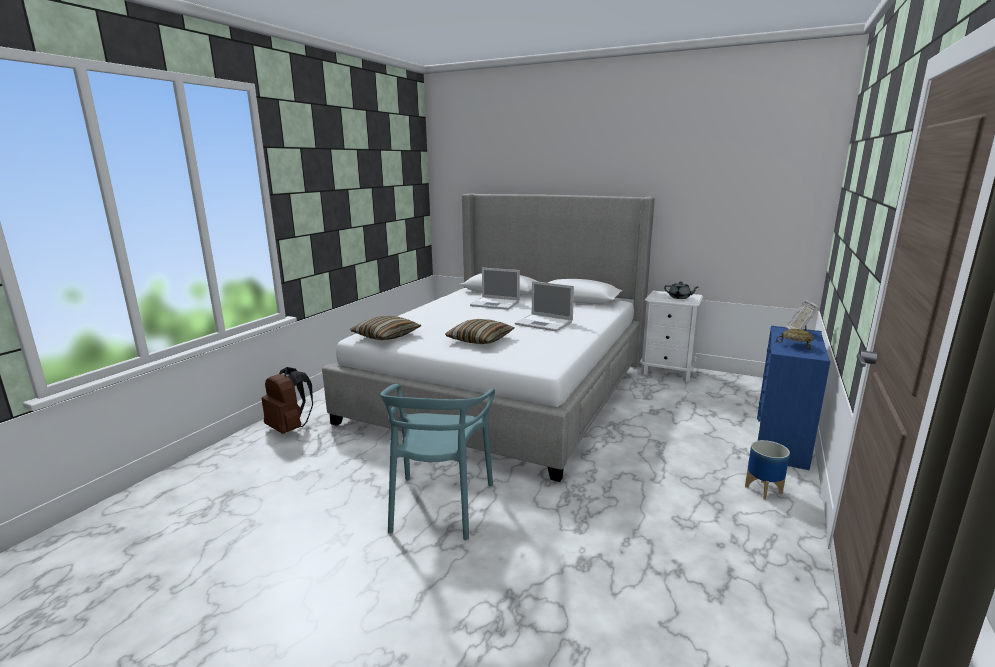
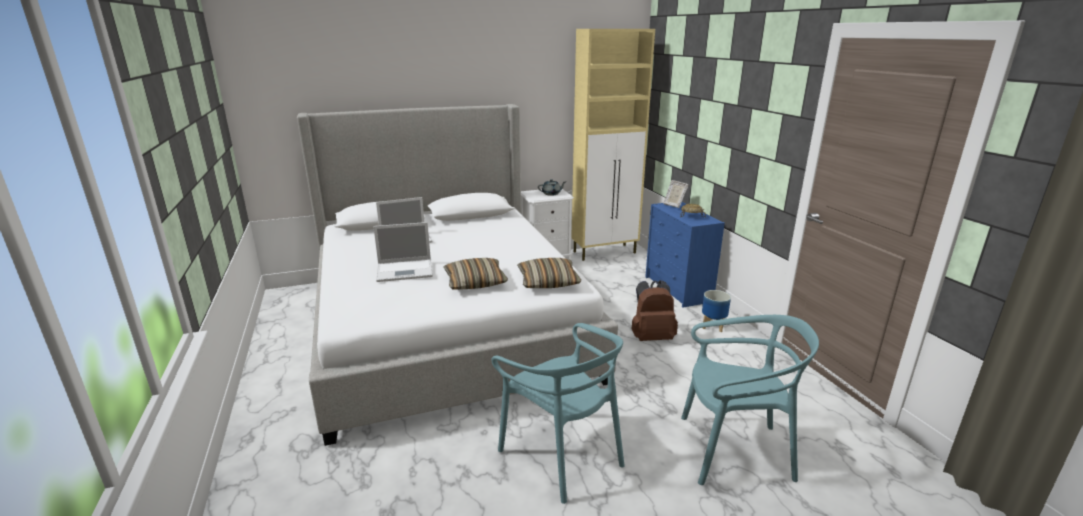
camera: 45 degrees left, 5 degrees up
brown backpack [262,367,313,434] -> brown backpack moved to [631,280,678,341]
pillow [350,316,422,340] -> pillow moved to [517,258,581,288]
laptop [515,281,574,332] -> laptop moved to [373,222,433,282]
none -> beige cabinet [571,29,655,261]
none -> turquoise chair [681,315,819,485]

